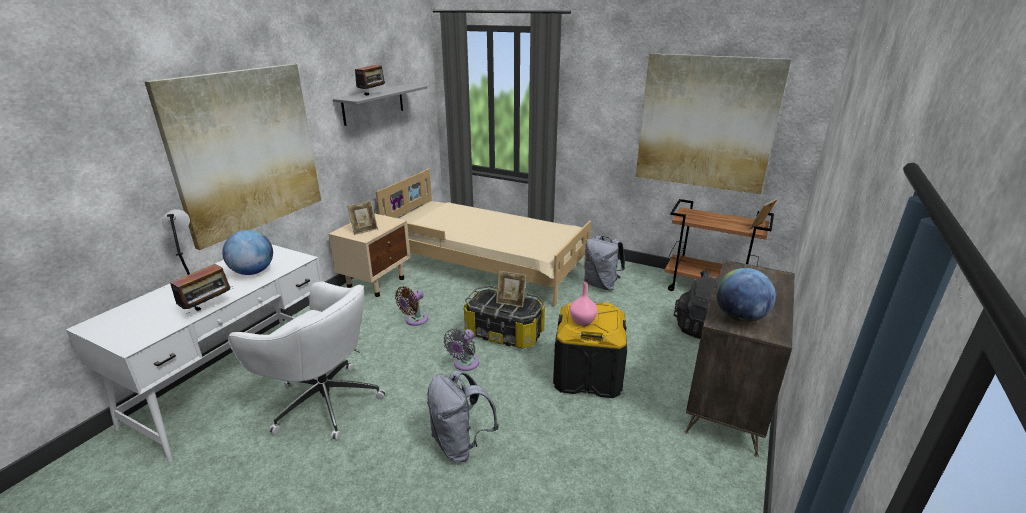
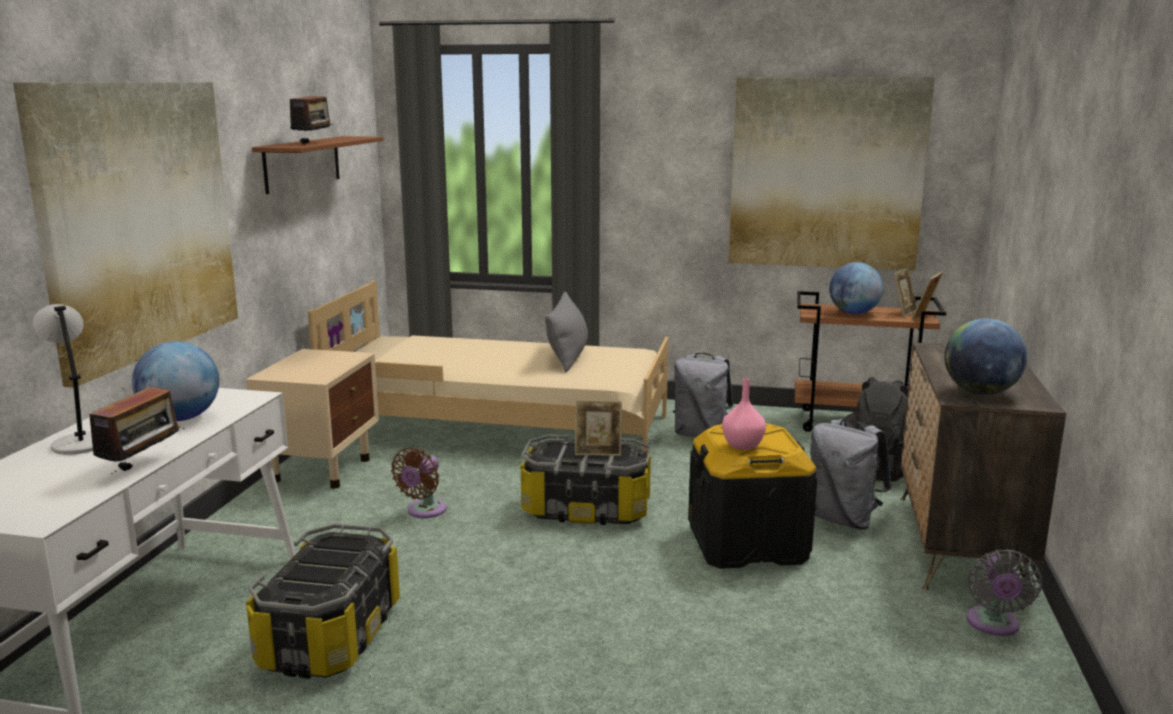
camera: 15 degrees left, 10 degrees down
white office chair [228,281,386,441] -> storage box [246,524,400,679]
grey shelf [333,84,428,126] -> brown shelf [252,136,384,194]
picture frame [347,201,378,235] -> picture frame moved to [894,268,917,318]
grey backpack [427,370,499,462] -> grey backpack moved to [810,419,891,530]
grey fan [443,328,479,371] -> grey fan moved to [966,549,1042,636]
none -> grey pillow [545,292,588,372]
none -> globe [829,262,883,314]

